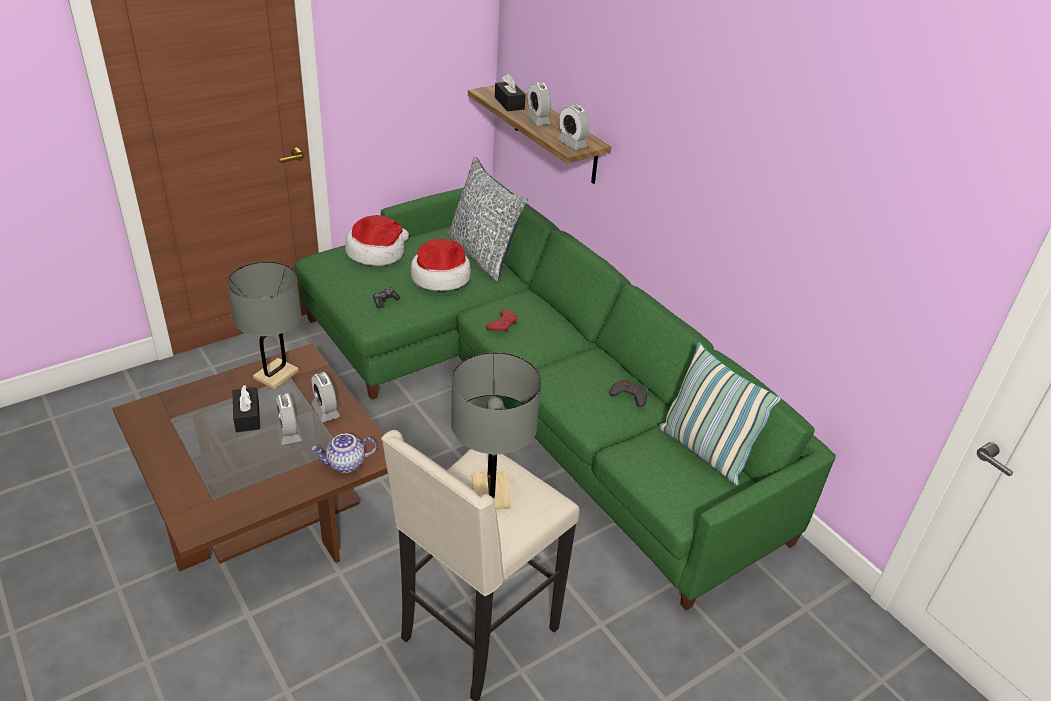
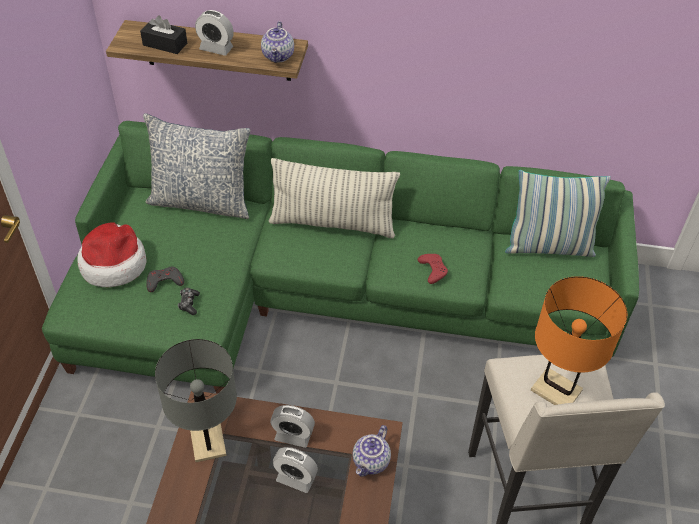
camera: 45 degrees left, 10 degrees up
black tissue box [233,385,260,432] -> none
hat [411,239,471,291] -> none
grey table lamp [451,352,541,509] -> orange table lamp [531,276,627,405]
red game controller [486,310,517,332] -> red game controller moved to [418,254,448,284]
alarm clock [557,104,590,150] -> teapot [261,21,294,63]
grey game controller [609,380,648,407] -> grey game controller moved to [146,267,184,292]
none -> pillow [269,158,400,238]

